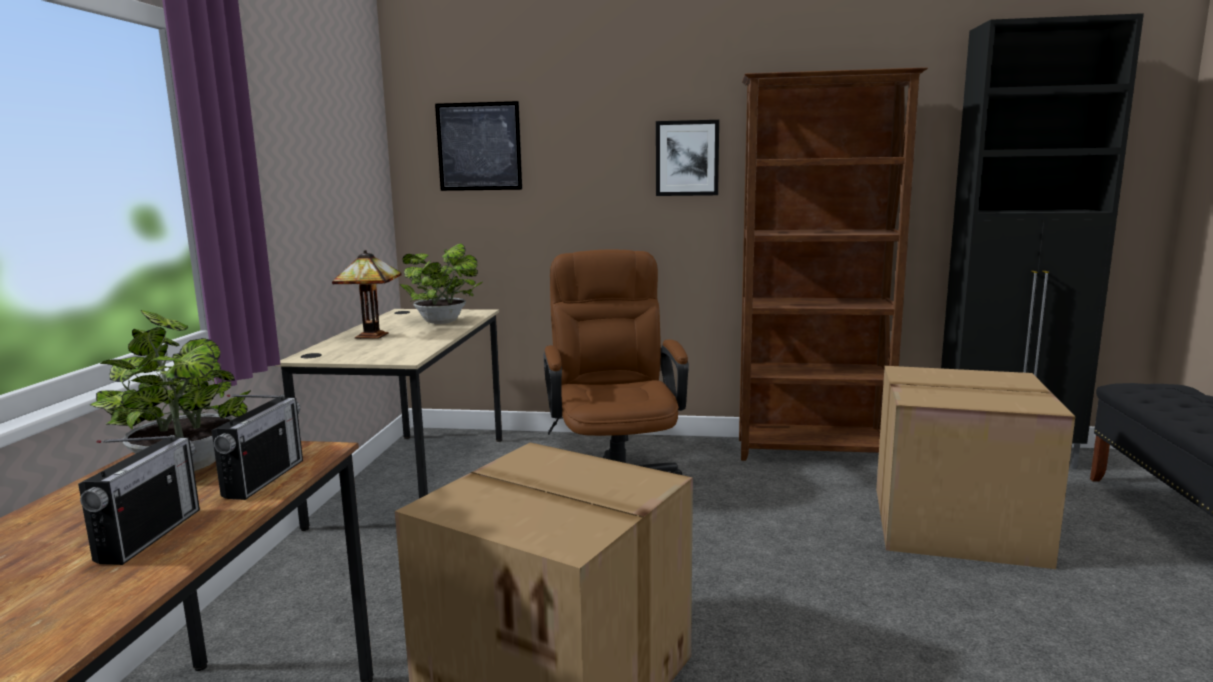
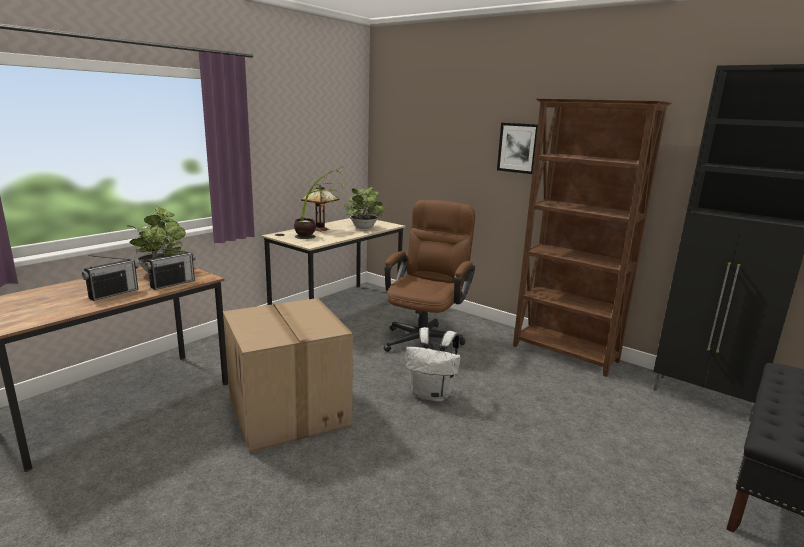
camera: 30 degrees right, 5 degrees up
picture [435,101,522,191] -> none
cardboard box [876,366,1075,569] -> none
none -> potted plant [294,166,345,239]
none -> white backpack [405,327,461,402]

